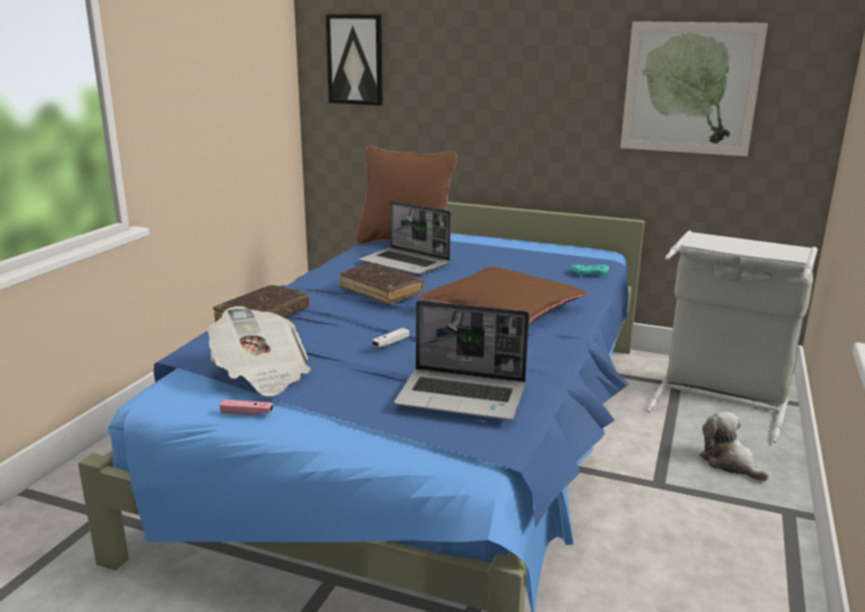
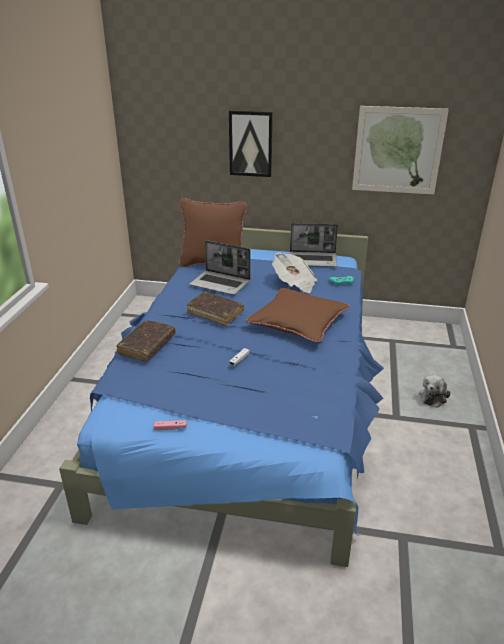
camera: 10 degrees left, 10 degrees up
newspaper [207,306,311,397] -> newspaper moved to [272,253,317,293]
picture [325,14,383,106] -> picture moved to [229,110,273,177]
laptop [394,300,529,420] -> laptop moved to [290,223,338,267]
grey laundry basket [647,230,817,443] -> none
plush toy [699,411,769,481] -> plush toy turned 105 degrees counterclockwise [419,375,451,408]

